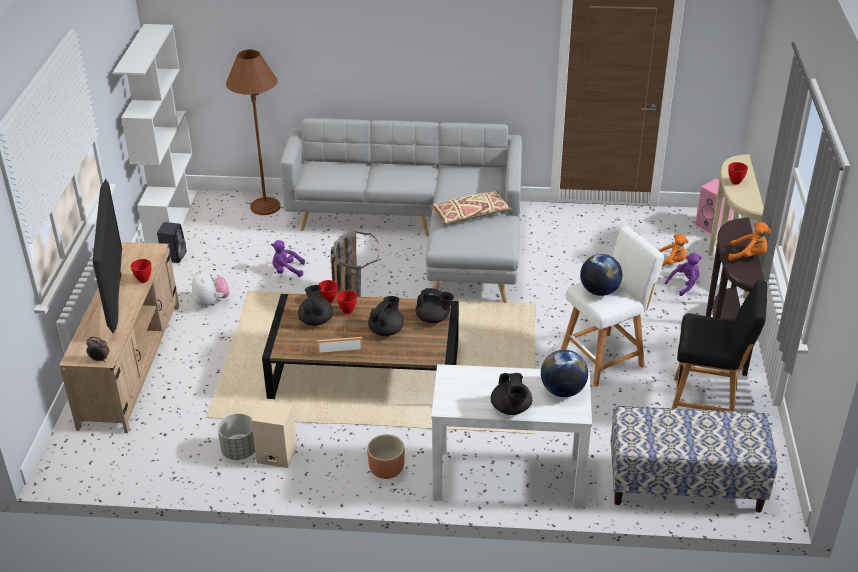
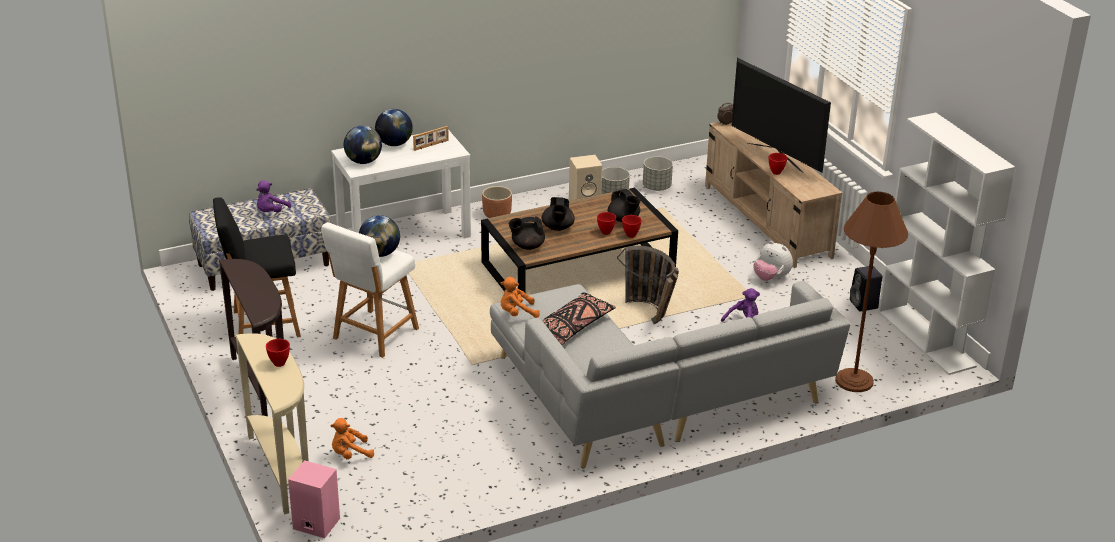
camera: 150 degrees right, 5 degrees down
picture frame [317,337,363,355] -> picture frame moved to [413,126,449,151]
beige pillow [429,191,512,224] -> black pillow [542,292,616,345]
black teapot [491,373,532,415] -> globe [375,109,413,146]
purple plush toy [665,253,701,296] -> purple plush toy moved to [257,181,291,212]
orange plush toy [728,222,771,261] -> orange plush toy moved to [500,277,540,318]
none -> grey planter [643,156,673,191]

